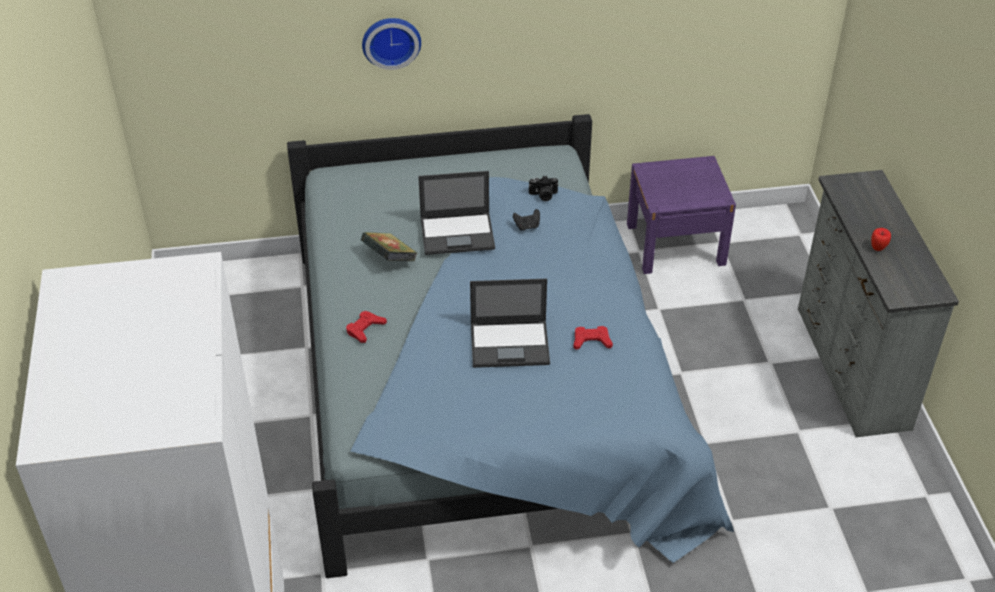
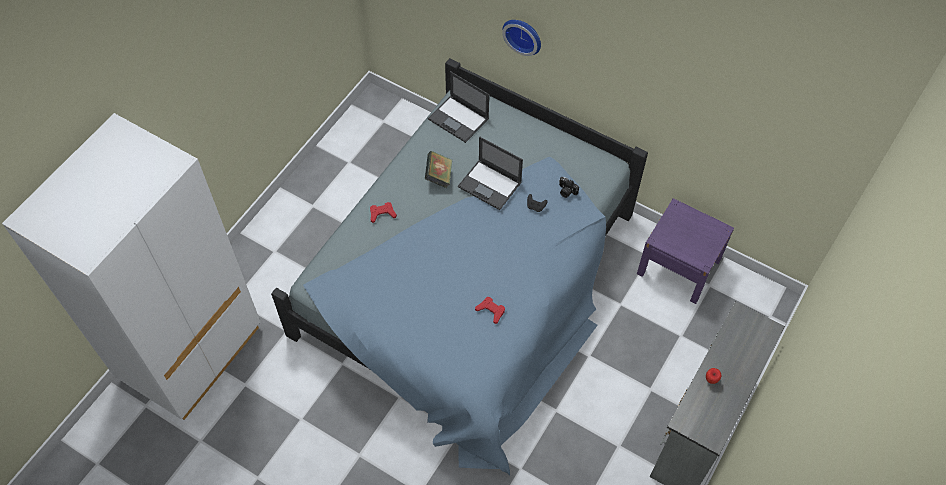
camera: 40 degrees right, 15 degrees up
laptop [470,279,550,368] -> laptop moved to [428,71,489,143]

